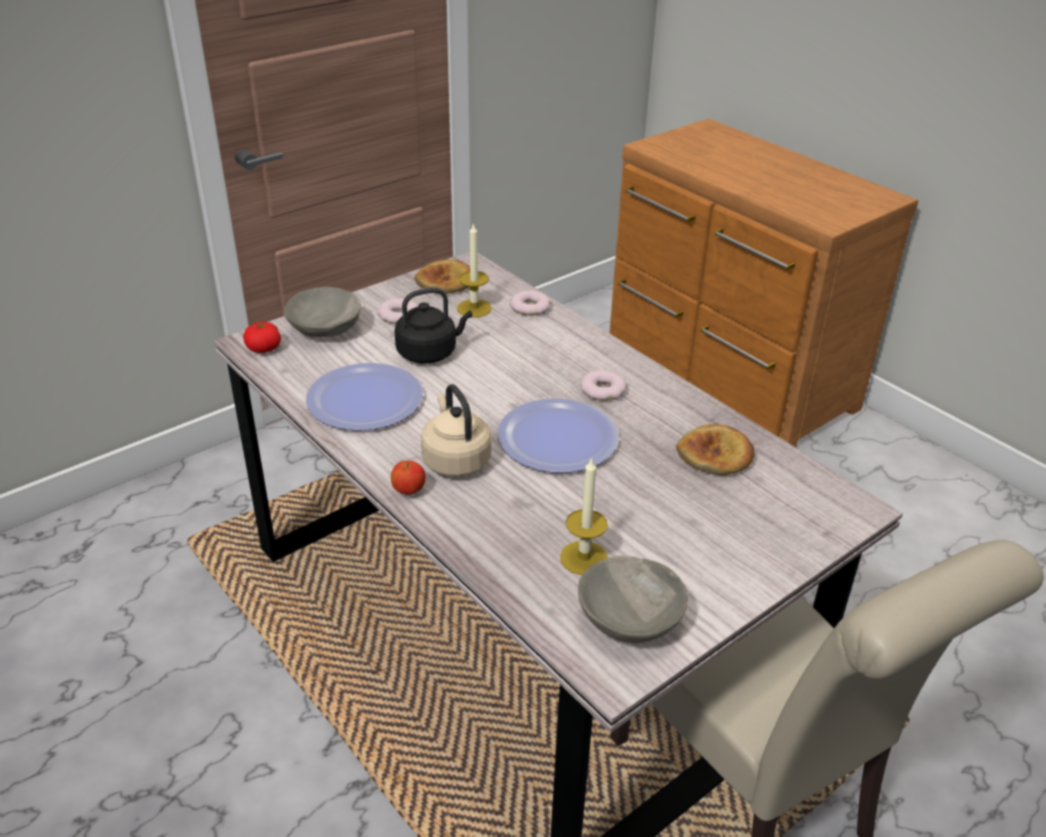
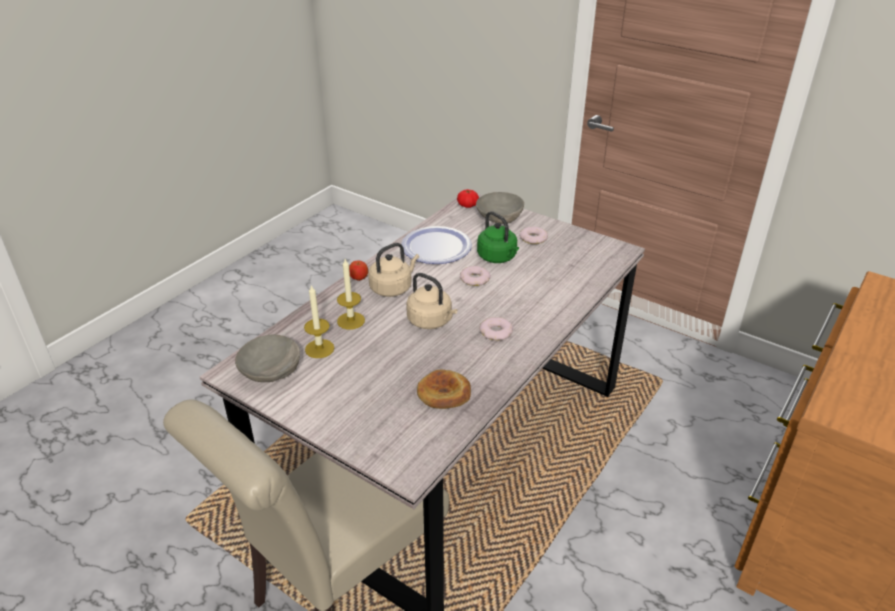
camera: 75 degrees right, 0 degrees up
black kettle [394,288,472,364] -> green kettle [477,211,519,263]
bread [414,259,470,294] -> none
candle [457,222,492,318] -> candle moved to [337,259,365,329]
plate [498,398,619,473] -> beige kettle [406,273,457,329]
donut [510,290,551,316] -> donut moved to [460,266,491,286]

